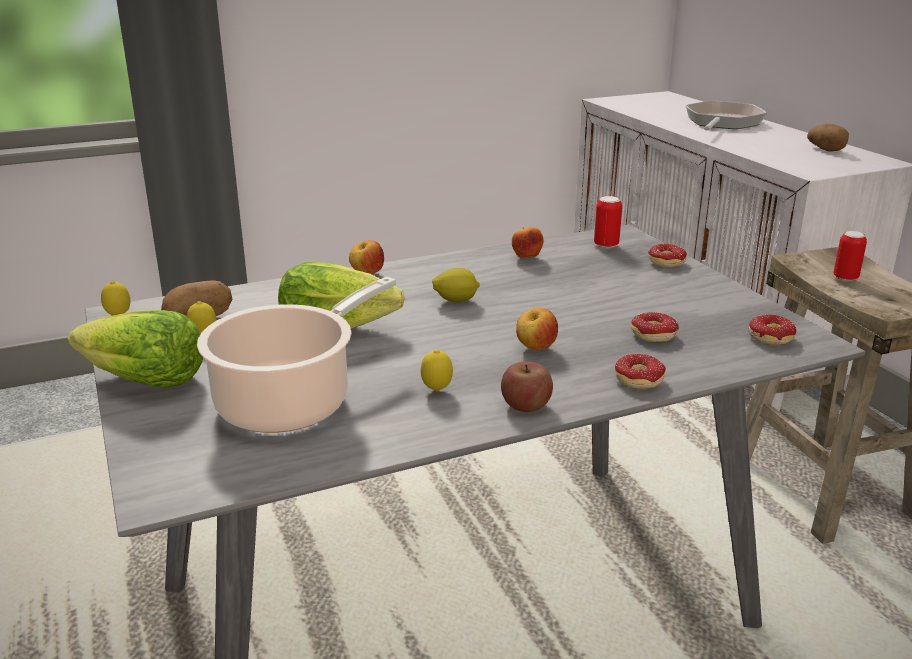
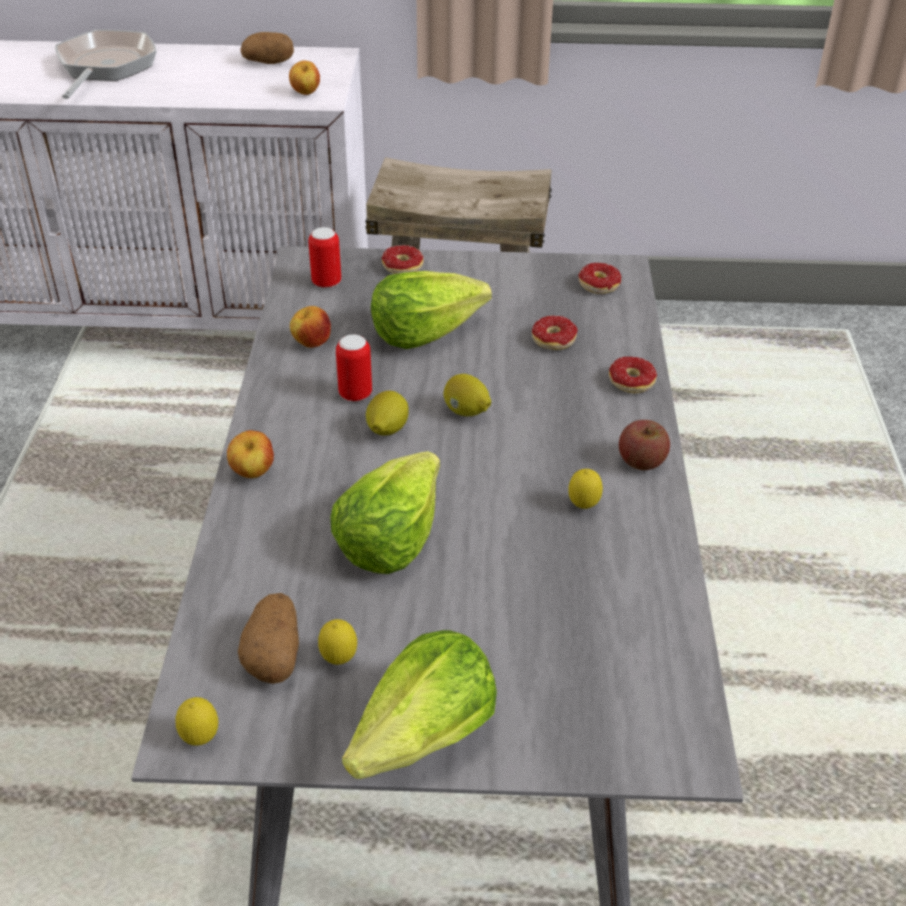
camera: 65 degrees left, 15 degrees up
cooking pot [197,276,396,433] -> none
apple [516,308,558,351] -> apple moved to [289,61,320,95]
frying pan [685,101,767,131] -> frying pan turned 45 degrees clockwise [55,29,157,99]
can [834,231,867,281] -> can moved to [336,335,372,402]
none -> lettuce [371,271,492,349]
none -> lemon [444,374,491,416]

